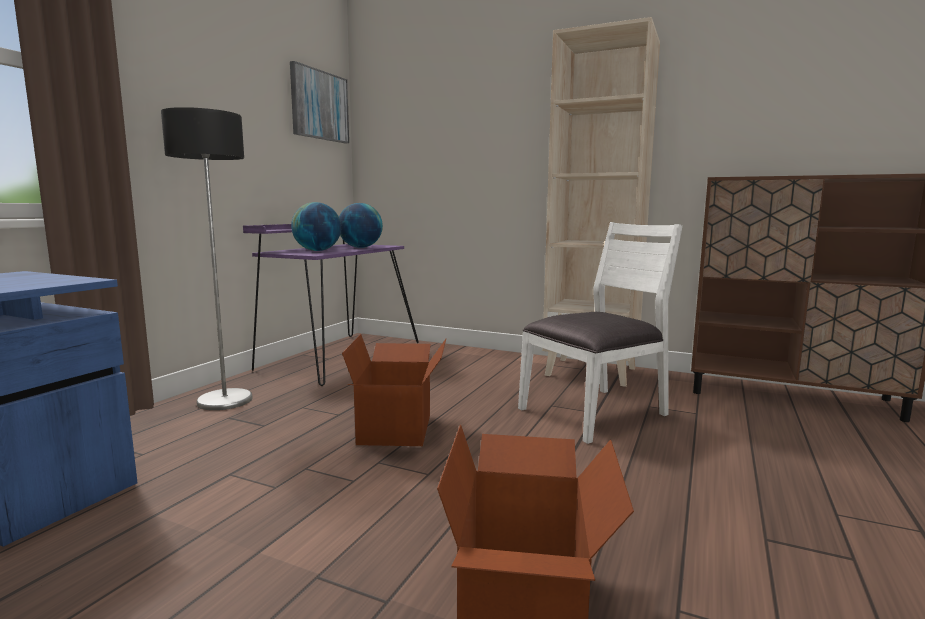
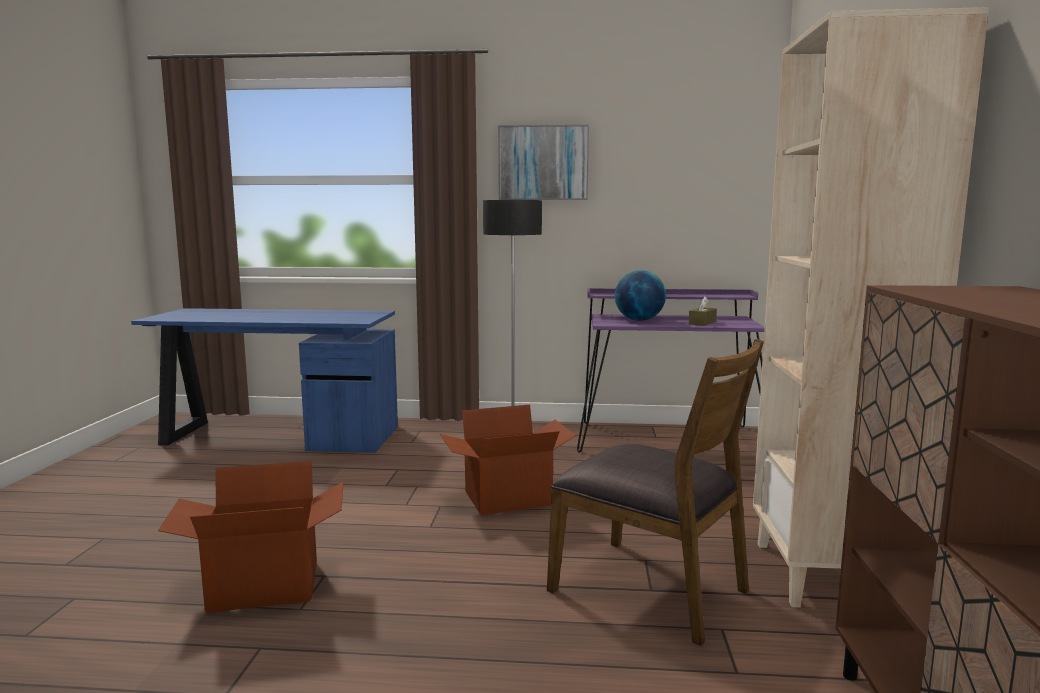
camera: 70 degrees right, 0 degrees up
picture [290,61,349,143] -> picture moved to [498,125,589,200]
globe [339,203,383,248] -> brown tissue box [689,296,717,326]
white chair [518,222,683,444] -> brown chair [547,339,764,646]

